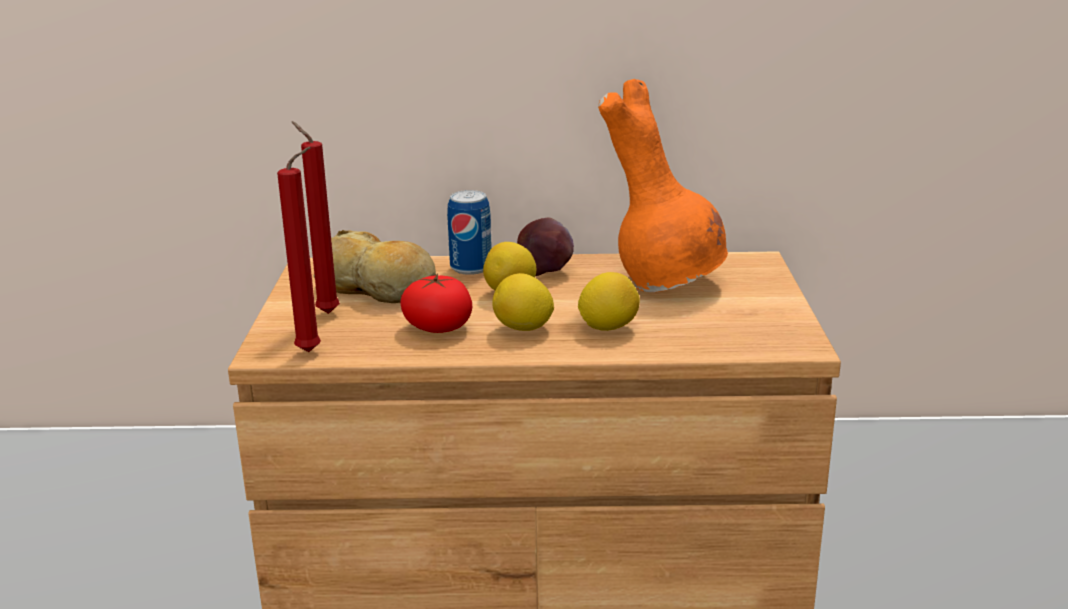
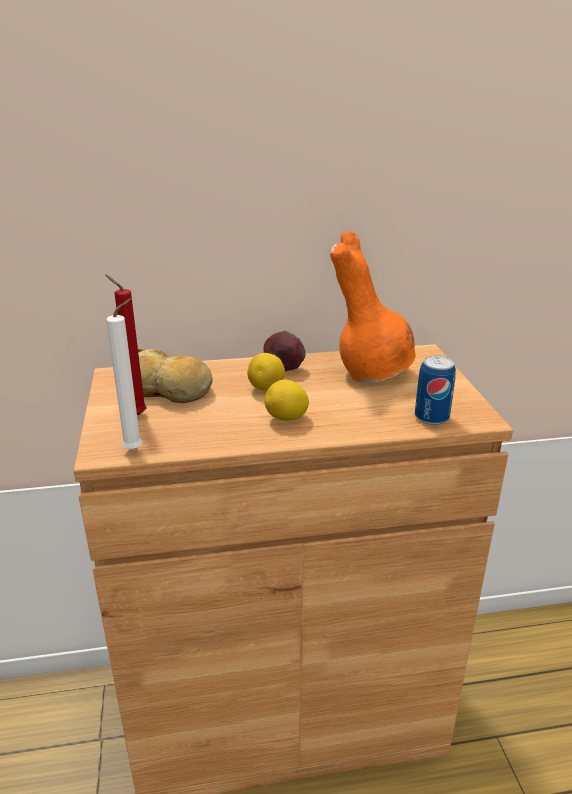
camera: 10 degrees left, 5 degrees up
red candle [277,147,321,352] -> white candle [106,298,142,451]
tomato [400,273,472,333] -> none
can [447,190,492,275] -> can moved to [415,355,456,425]
lemon [578,272,640,331] -> none

